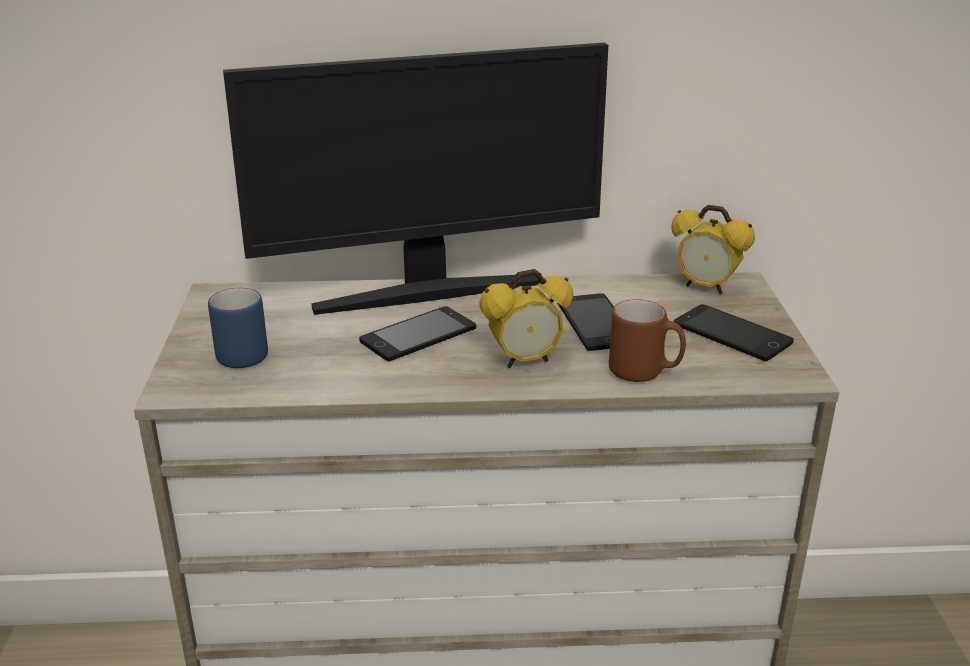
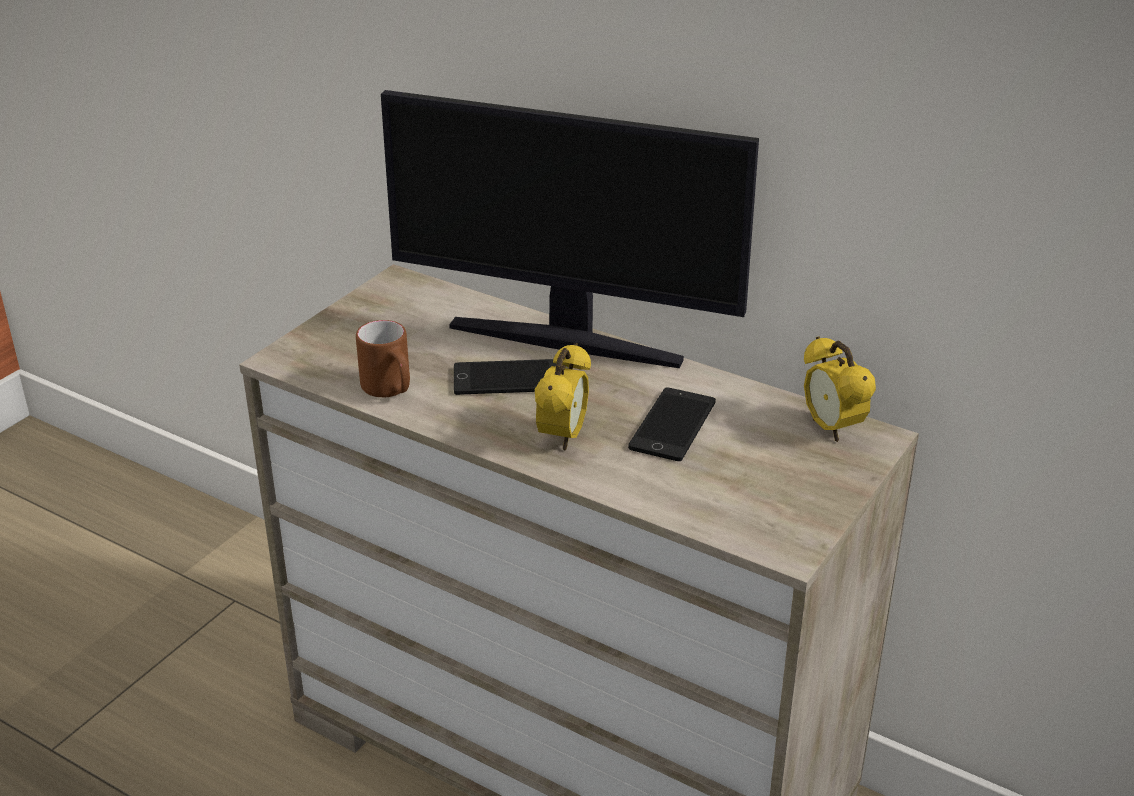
camera: 35 degrees right, 5 degrees up
blue mug [208,288,268,368] -> none
alarm clock [479,269,573,368] -> alarm clock turned 90 degrees counterclockwise [535,343,591,451]
brown mug [609,299,686,382] -> brown mug moved to [356,320,410,397]
phone [674,304,794,361] -> none

